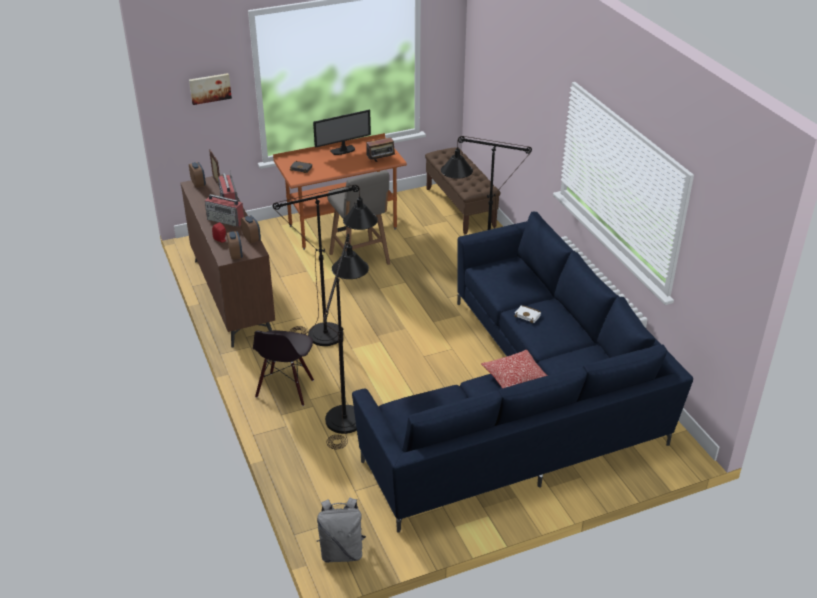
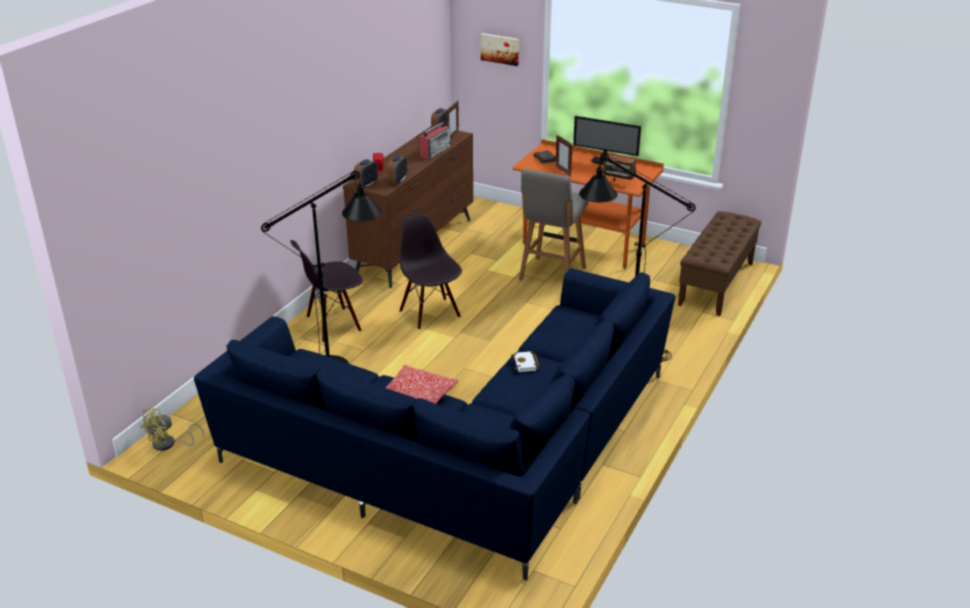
camera: 50 degrees right, 5 degrees down
radio [205,194,244,227] -> none
black floor lamp [273,185,378,346] -> black chair [399,213,462,330]
grey backpack [317,497,366,563] -> yellow fan [141,407,204,451]
none -> picture frame [555,135,573,176]

